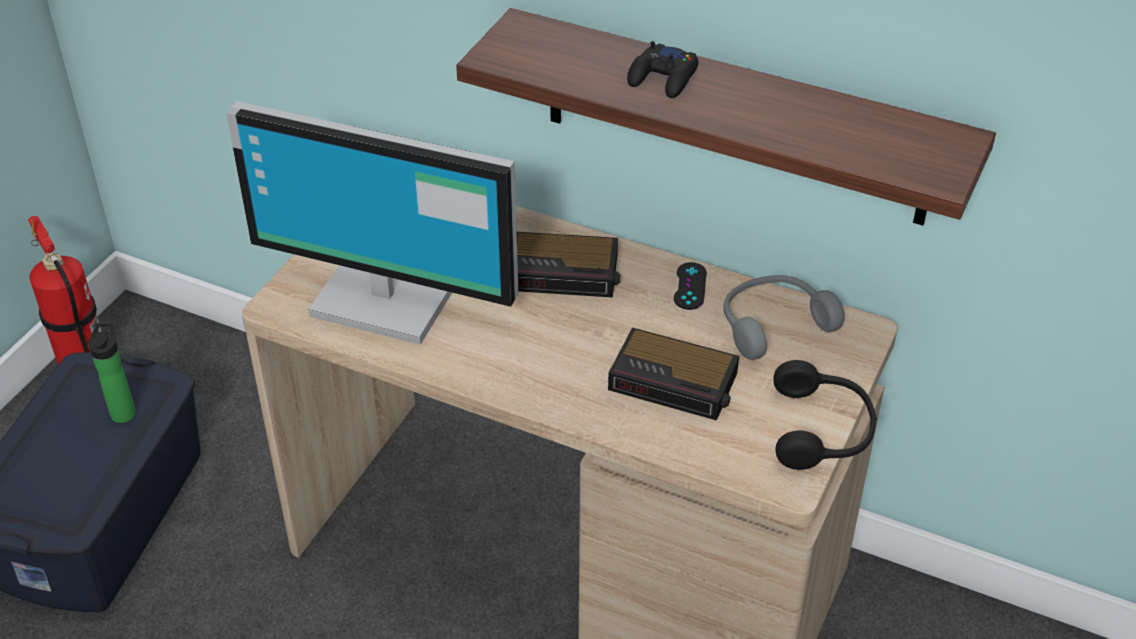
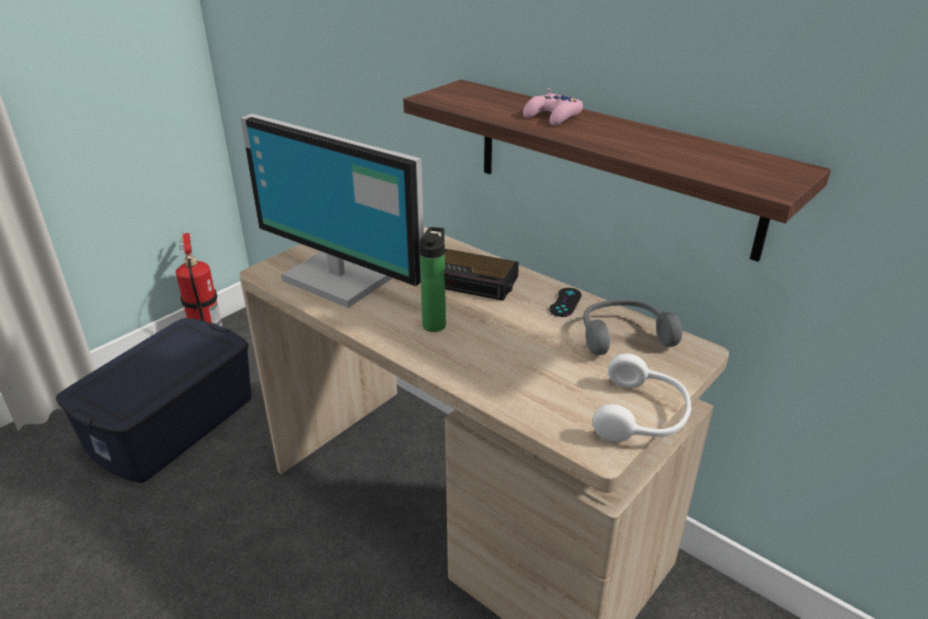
camera: 15 degrees right, 10 degrees down
bottle [88,322,136,423] -> bottle moved to [419,227,446,332]
alarm clock [608,328,739,420] -> none
black game controller [627,41,698,98] -> pink game controller [523,88,583,126]
black headphones [773,360,877,470] -> white headphones [592,353,692,442]

